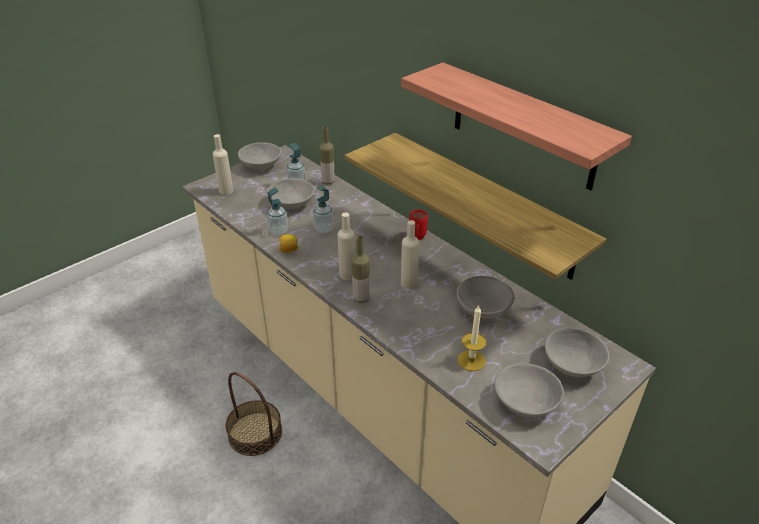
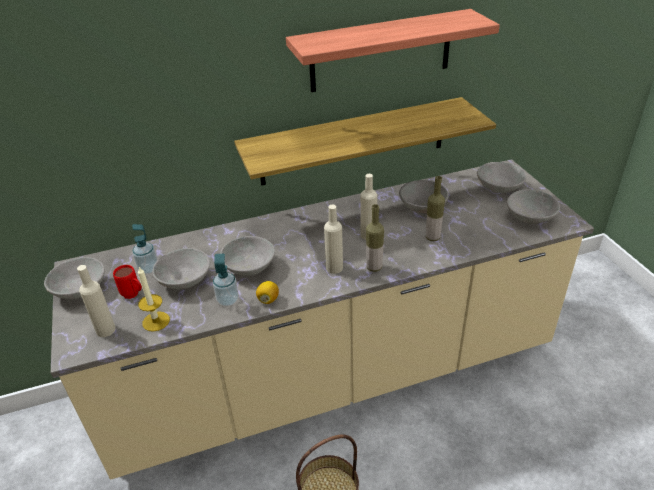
camera: 65 degrees left, 0 degrees up
soap dispenser [313,186,333,233] -> grey bowl [220,236,275,276]
bottle [319,126,335,185] -> bottle moved to [426,176,445,241]
red mug [409,210,428,240] -> red mug moved to [113,265,142,299]
candle [458,304,486,371] -> candle moved to [138,267,170,332]

